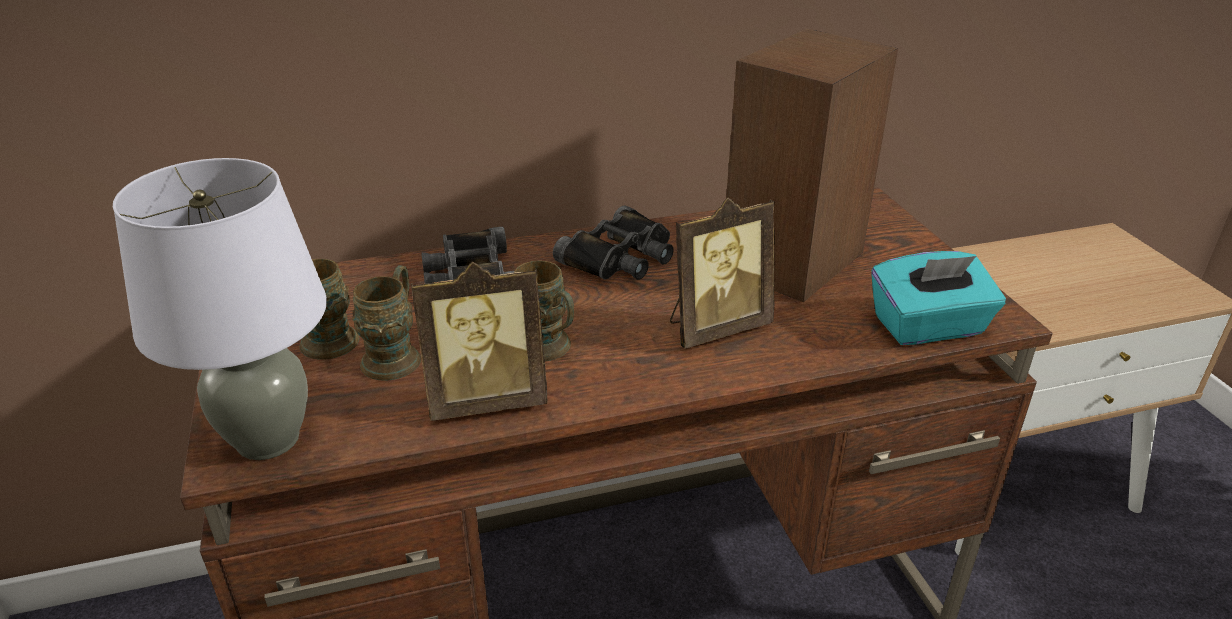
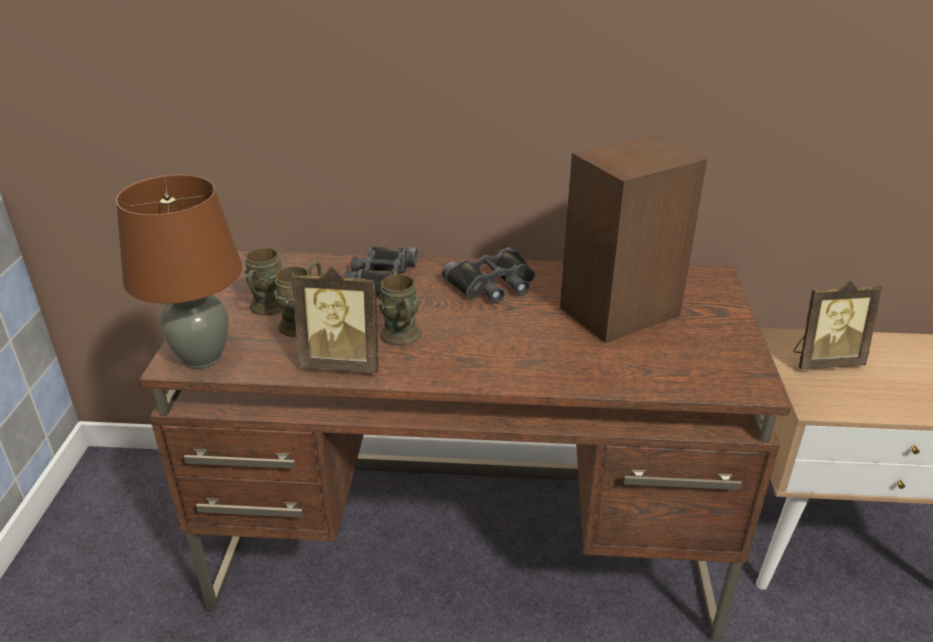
camera: 20 degrees right, 0 degrees up
grey table lamp [113,158,327,460] -> brown table lamp [116,175,242,369]
picture frame [670,198,775,349] -> picture frame moved to [793,280,883,370]
turquoise tissue box [871,251,1006,345] -> none

